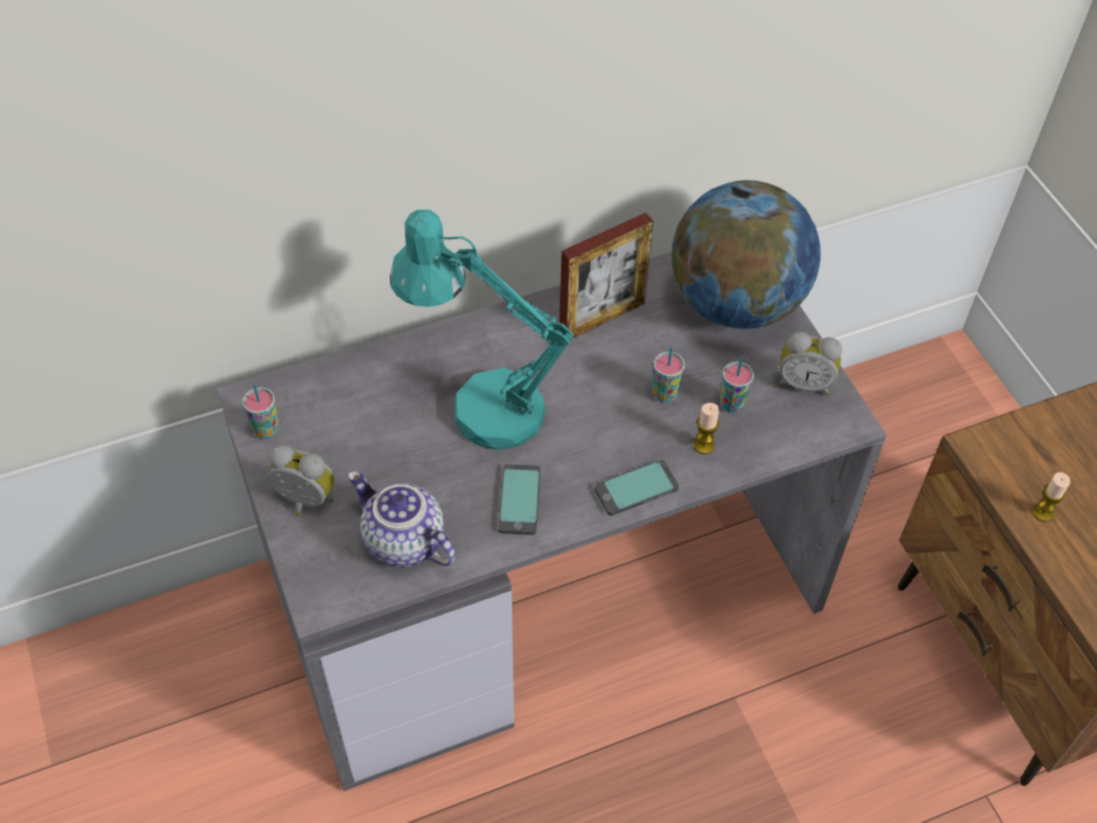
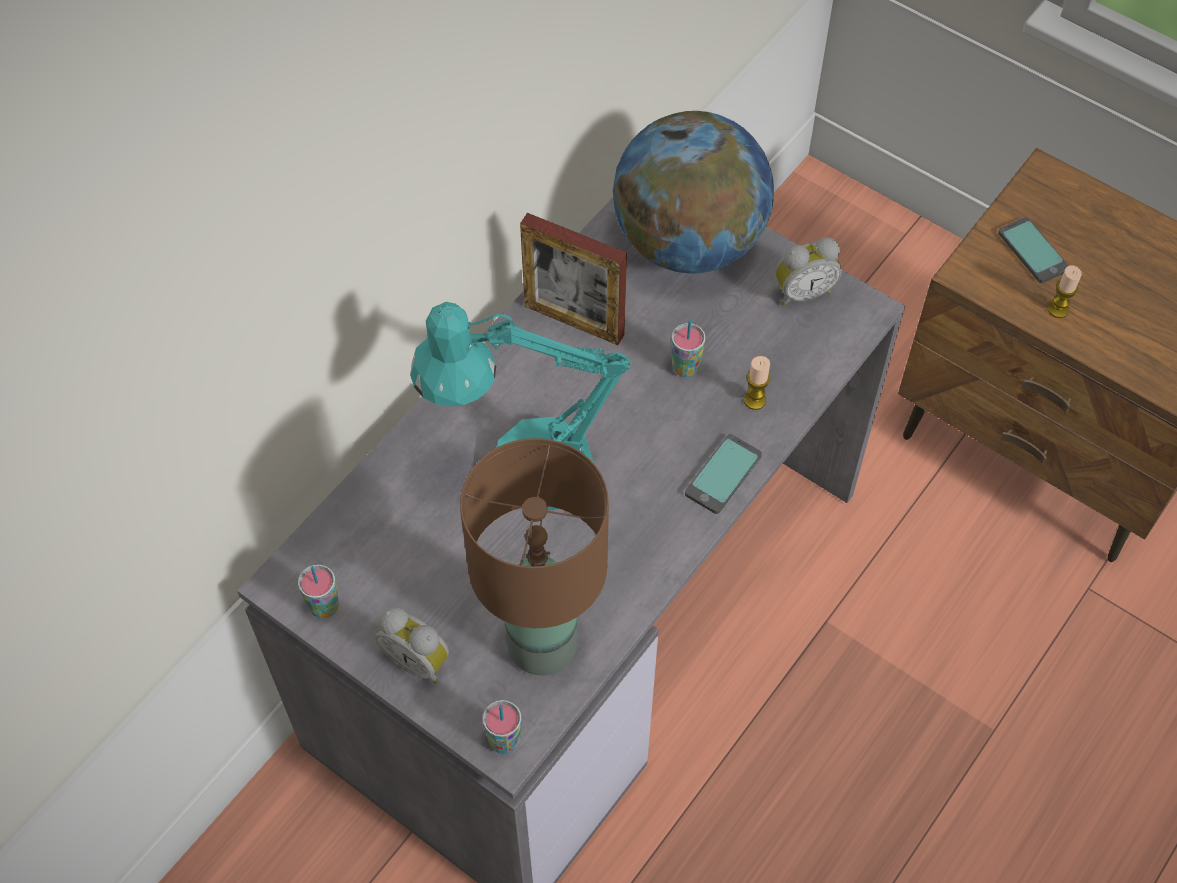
camera: 30 degrees left, 5 degrees up
alarm clock [268,445,335,516] -> alarm clock turned 135 degrees counterclockwise [376,607,449,684]
teapot [348,471,455,567] -> brown table lamp [460,438,609,676]
phone [498,464,541,535] -> phone moved to [998,217,1069,283]
picture frame [559,213,653,338] -> picture frame turned 90 degrees clockwise [520,213,627,345]
cup [720,357,754,413] -> cup moved to [483,700,522,754]

